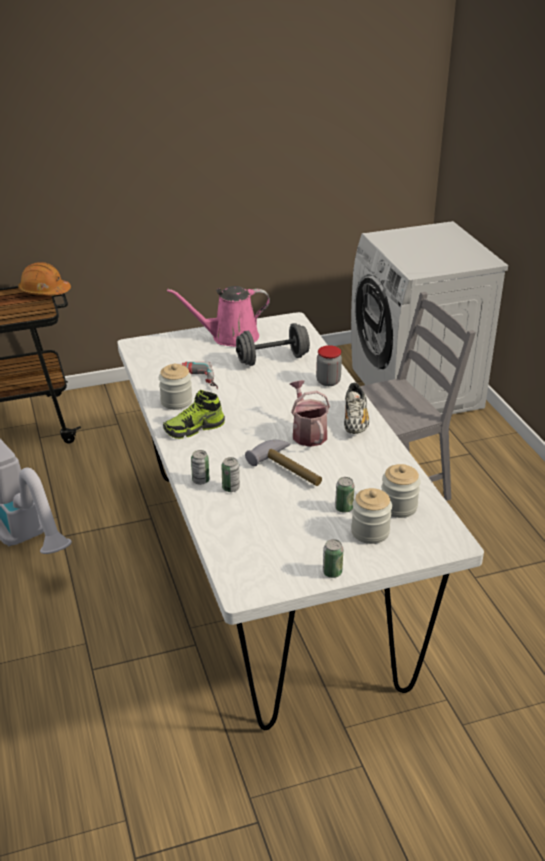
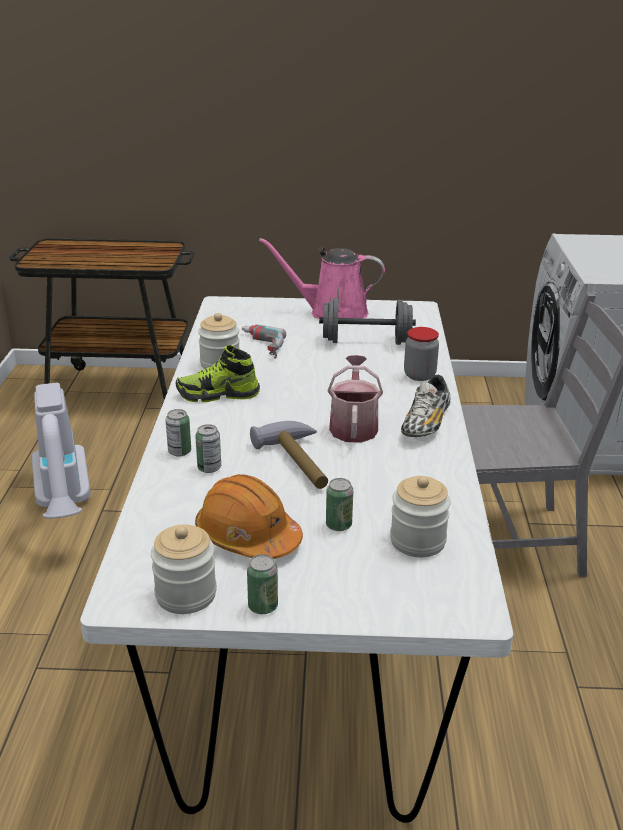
camera: 20 degrees right, 5 degrees down
orange hard hat [18,262,71,295] -> orange hard hat moved to [195,474,303,559]
jar [351,488,392,544] -> jar moved to [151,524,217,614]

